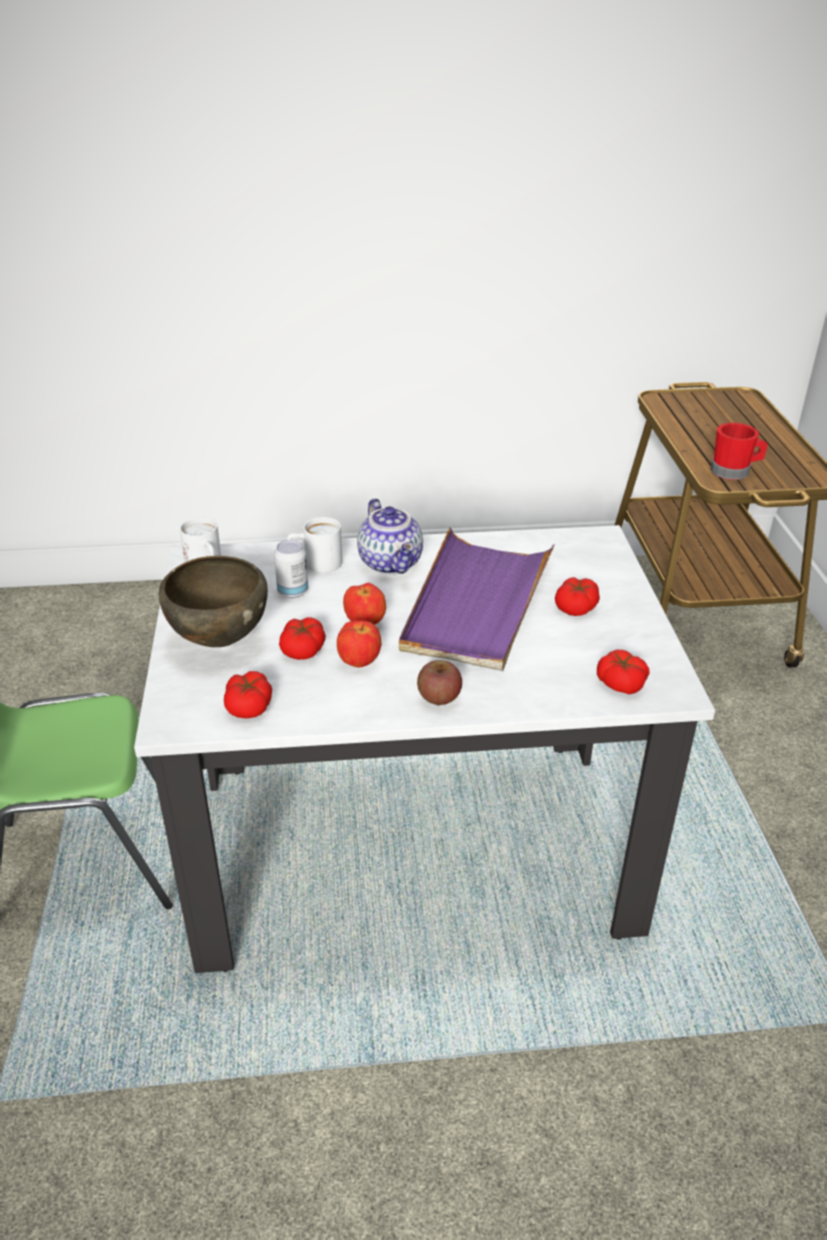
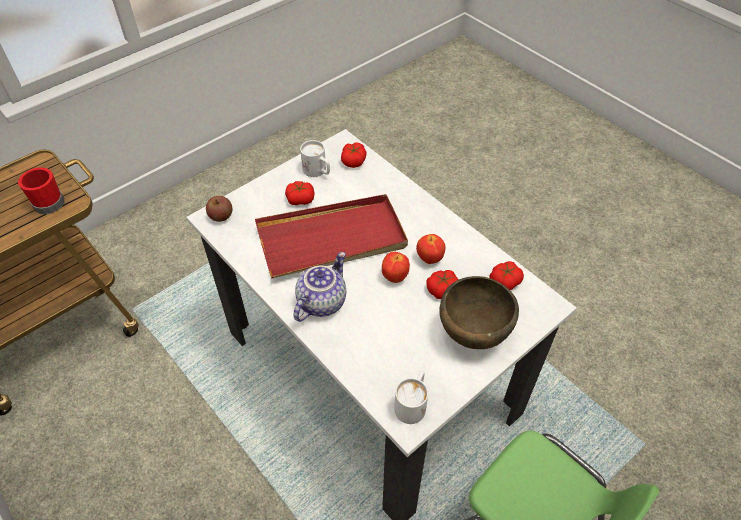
camera: 125 degrees left, 15 degrees up
can [274,540,308,598] -> none
white mug [287,517,342,573] -> white mug moved to [300,140,330,177]
purple tray [399,527,555,671] -> red tray [255,194,408,278]
apple [417,660,462,705] -> apple moved to [206,196,232,222]

